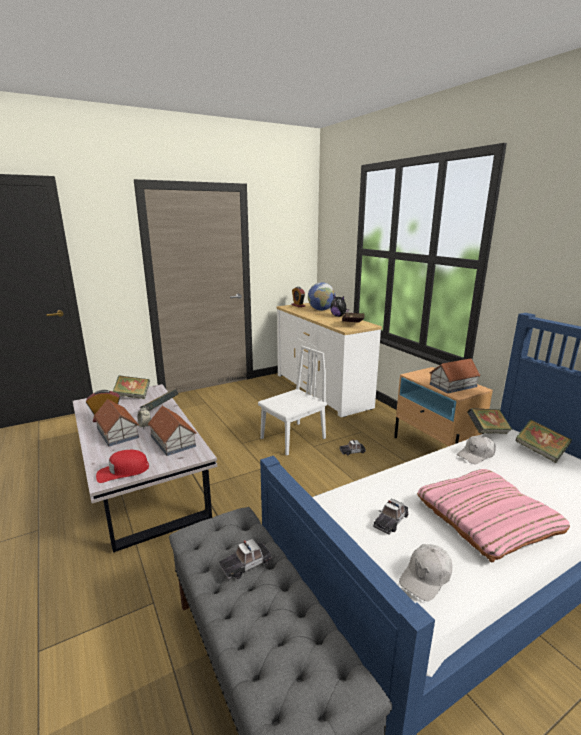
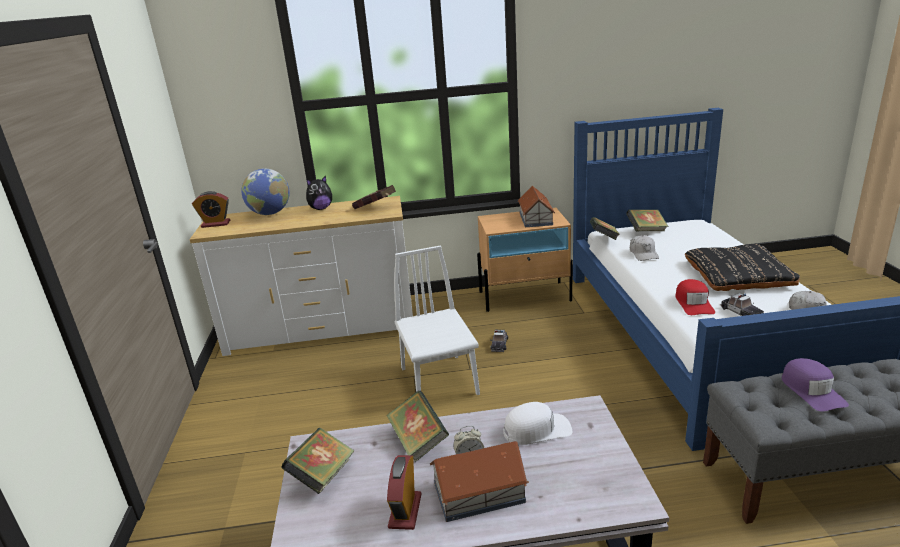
camera: 65 degrees left, 5 degrees up
red cap [96,450,149,483] -> red cap moved to [675,279,715,315]
toy house [148,406,197,456] -> white cap [503,402,572,445]
toy car [219,539,272,580] -> purple cap [781,358,849,412]
pink pillow [417,469,570,562] -> black pillow [685,244,800,291]

